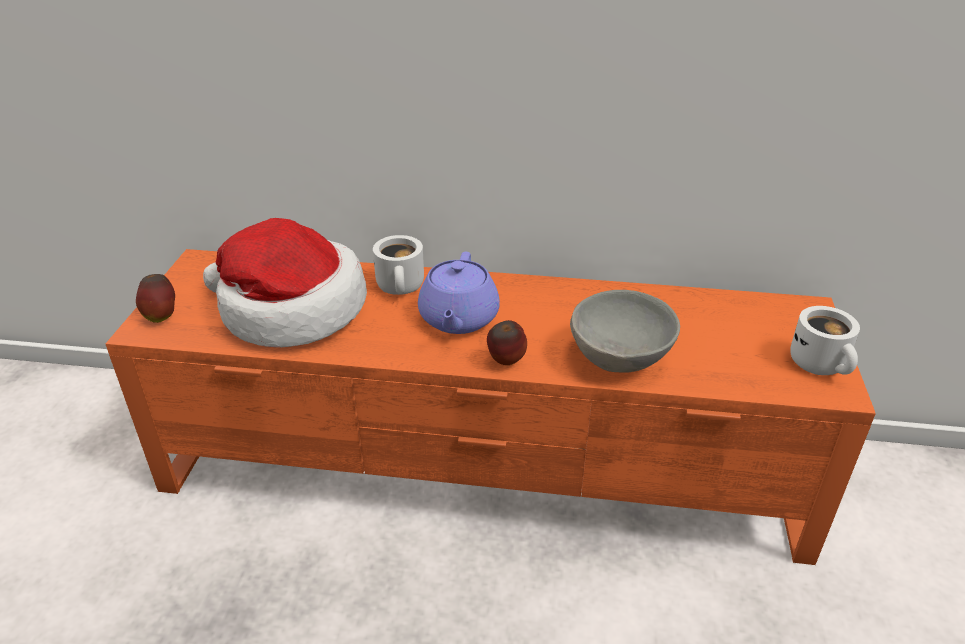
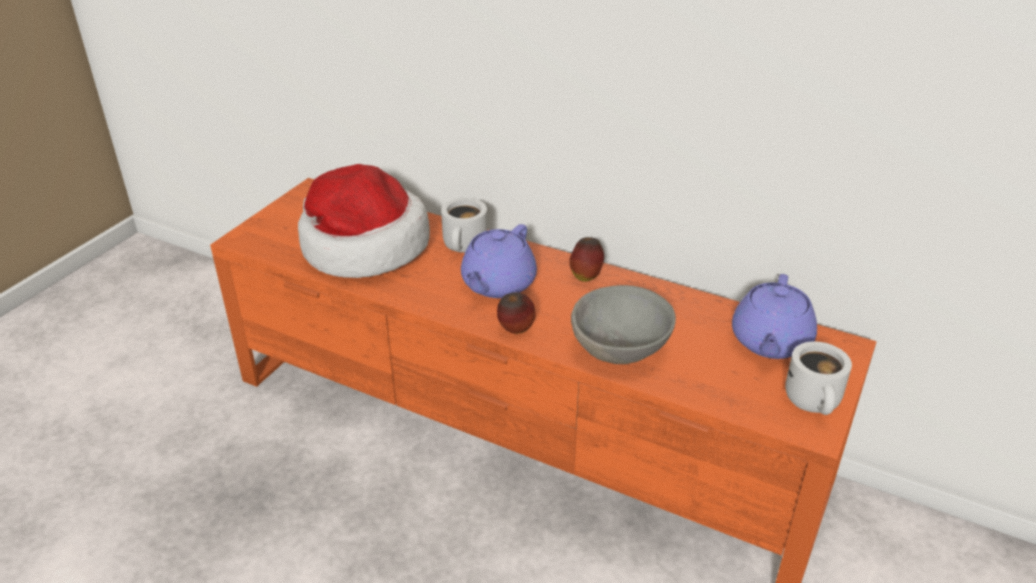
camera: 20 degrees right, 0 degrees up
apple [136,274,175,323] -> apple moved to [569,237,604,282]
none -> purple teapot [732,274,817,359]

